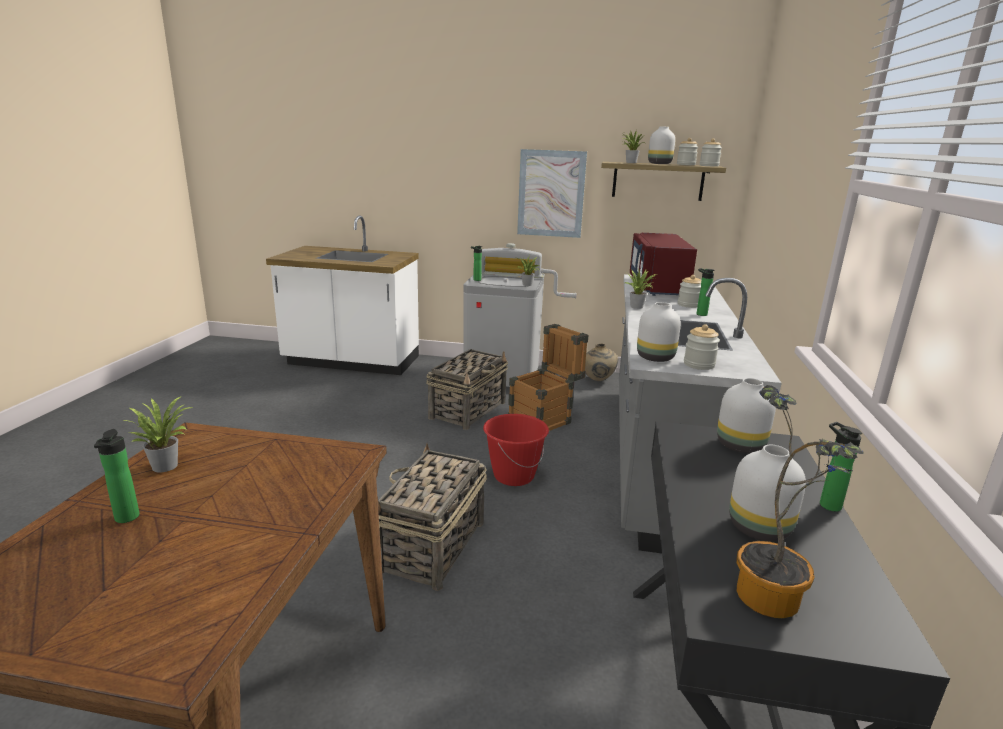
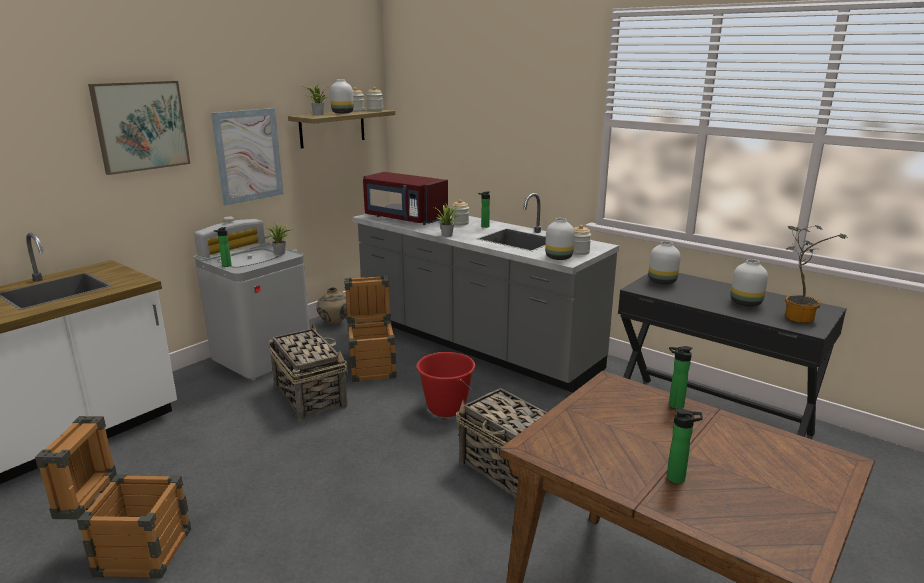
camera: 60 degrees left, 0 degrees up
potted plant [123,396,193,473] -> none
bottle [820,422,862,512] -> bottle moved to [669,346,692,409]
none -> crate [35,416,191,578]
none -> picture [88,81,190,175]

